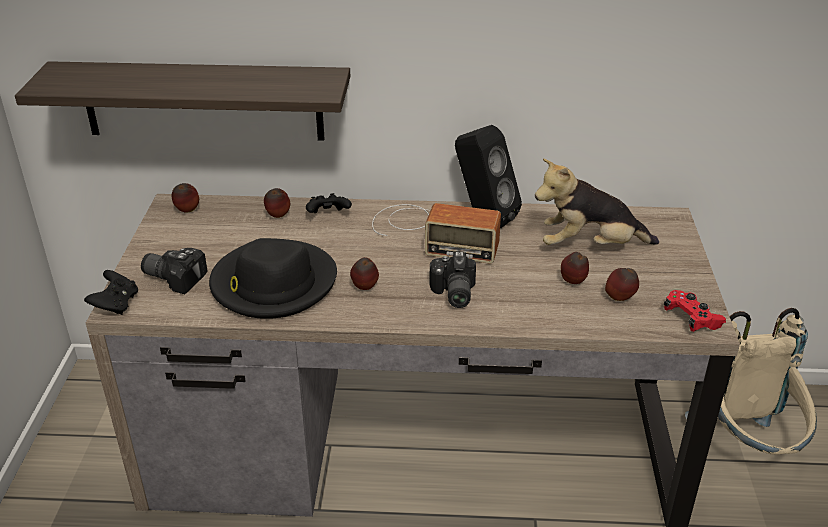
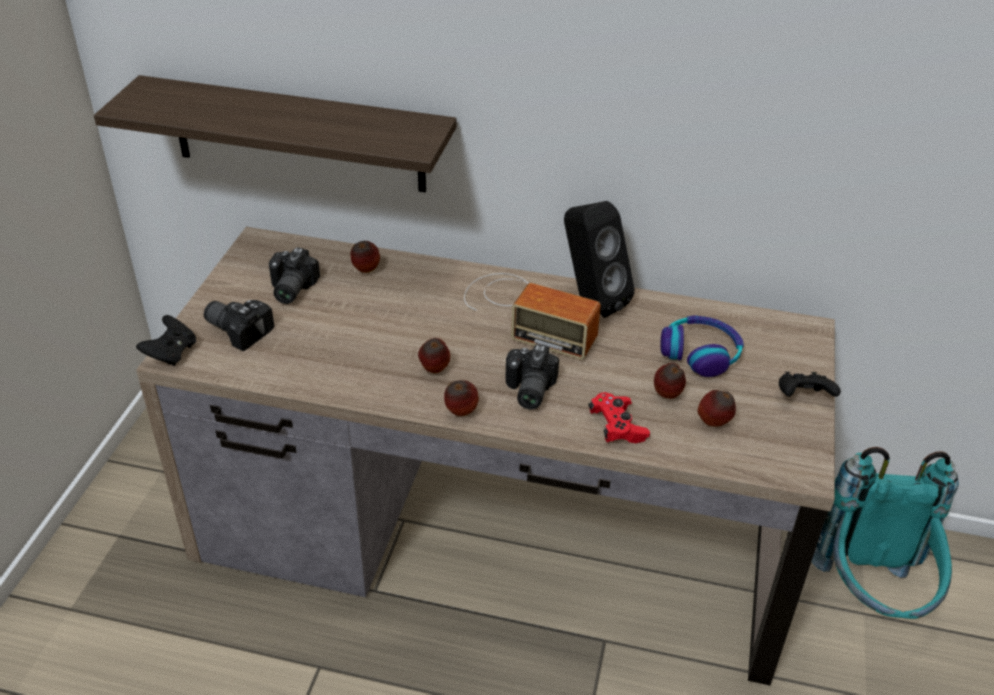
camera: 10 degrees right, 5 degrees up
apple [172,183,199,213] -> apple moved to [444,380,479,416]
black hat [209,238,337,319] -> none
black game controller [306,193,352,213] -> black game controller moved to [779,372,841,397]
plush toy [535,158,659,245] -> headphones [660,315,744,377]
red game controller [664,290,726,332] -> red game controller moved to [589,392,650,443]
beige backpack [685,308,817,454] -> turquoise backpack [811,447,959,619]
none -> camera [269,247,320,304]

